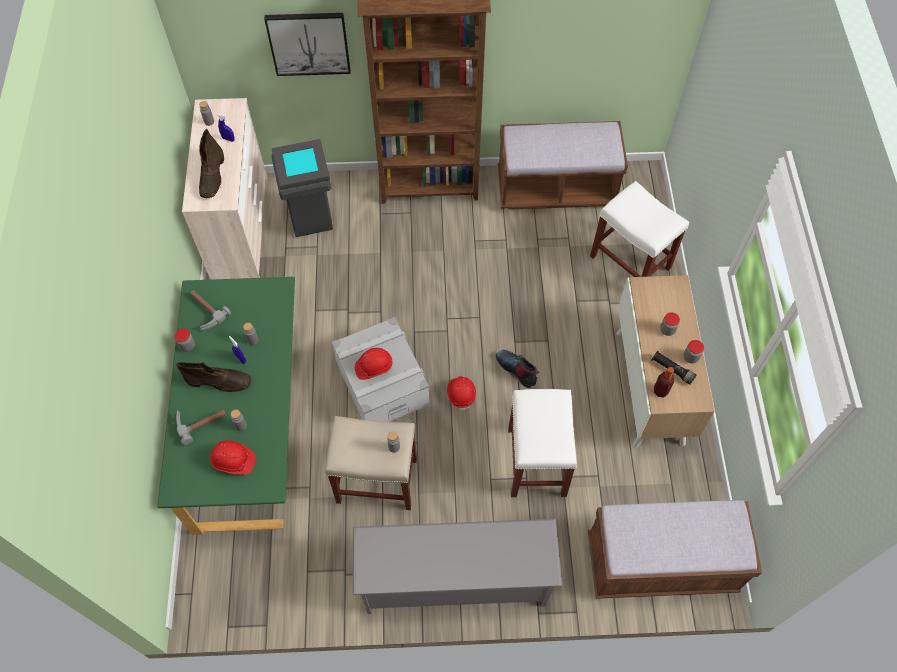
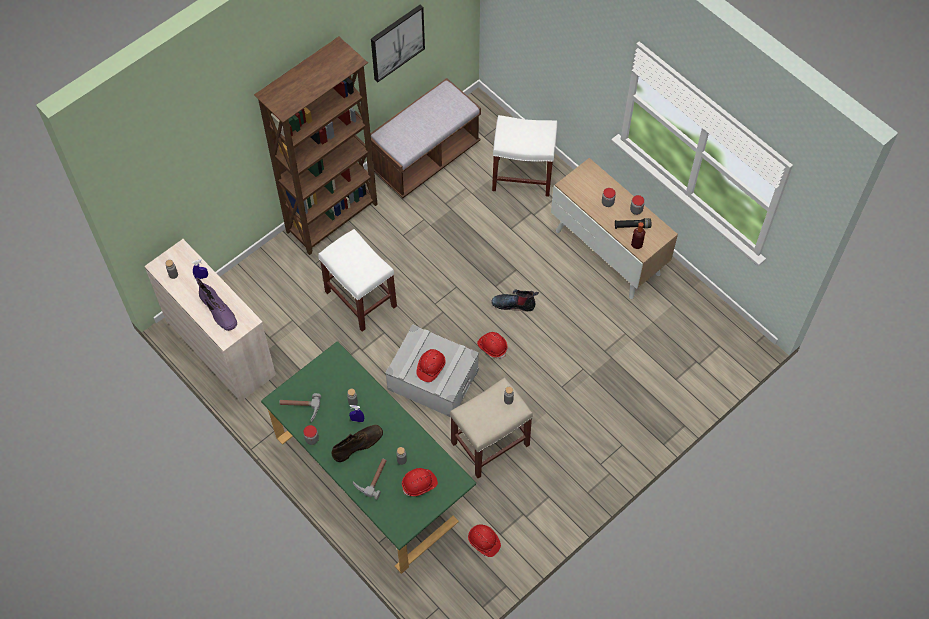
camera: 40 degrees left, 0 degrees up
brown boot [199,129,224,198] -> purple boot [196,278,237,331]
picture [264,13,350,76] -> picture moved to [371,5,425,83]
grey trash can [271,139,333,237] -> none
grey shoe rack [353,519,562,614] -> none
white stool [508,389,577,497] -> white stool moved to [318,229,397,332]
brown bench [588,500,762,599] -> none
none -> red hard hat [468,525,501,557]

